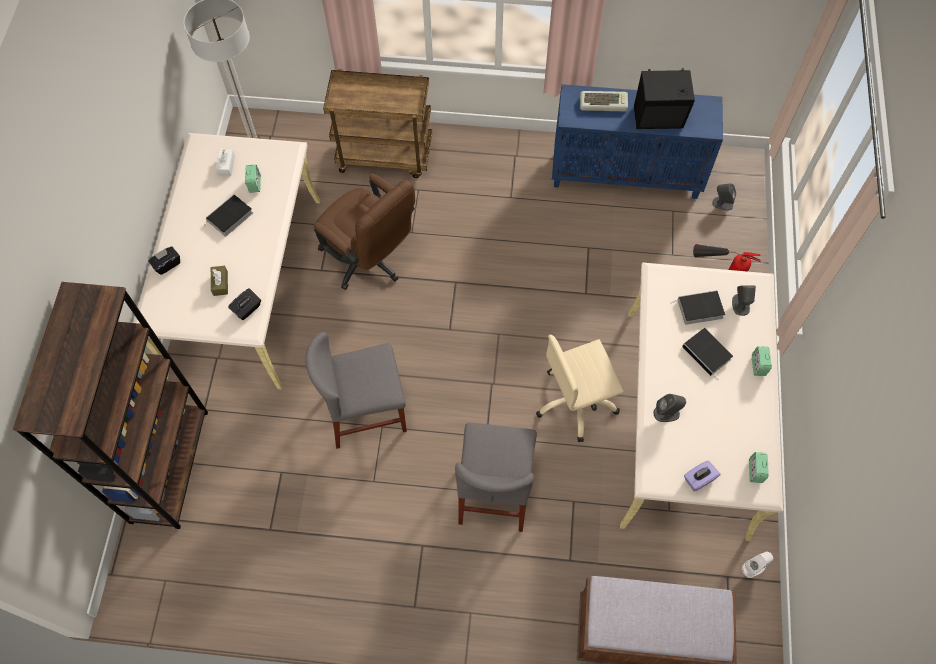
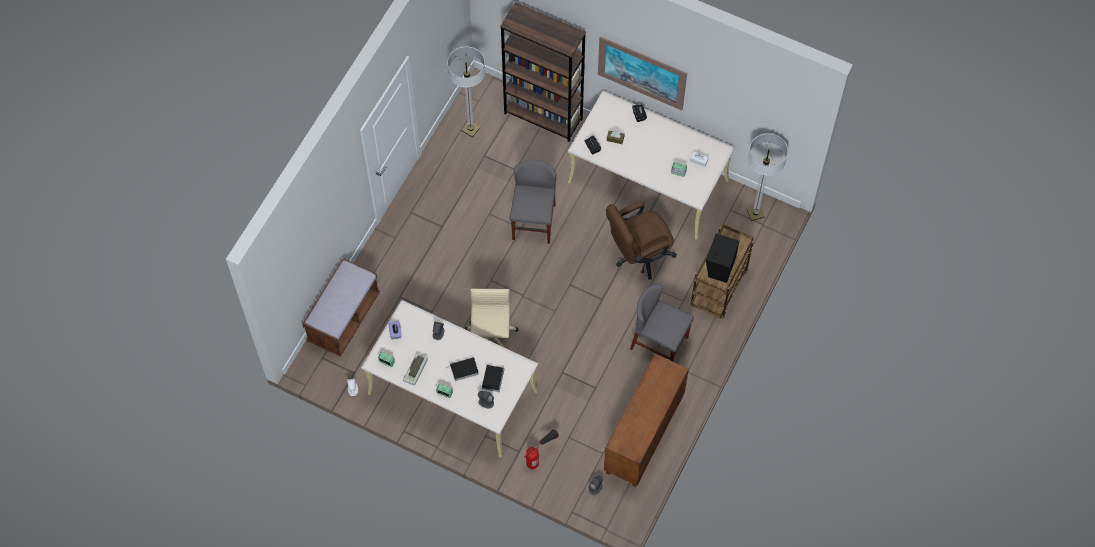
camera: 110 degrees right, 0 degrees up
book [203,194,253,237] -> none
grey chair [455,422,537,532] -> grey chair moved to [630,284,694,362]
blue cabinet [552,84,723,199] -> brown cabinet [604,354,689,487]
keyboard [580,91,628,111] -> keyboard moved to [403,353,428,386]
black speaker [634,68,695,129] -> black speaker moved to [706,233,739,283]
none -> floor lamp [447,46,485,137]
none -> picture [598,36,687,110]

